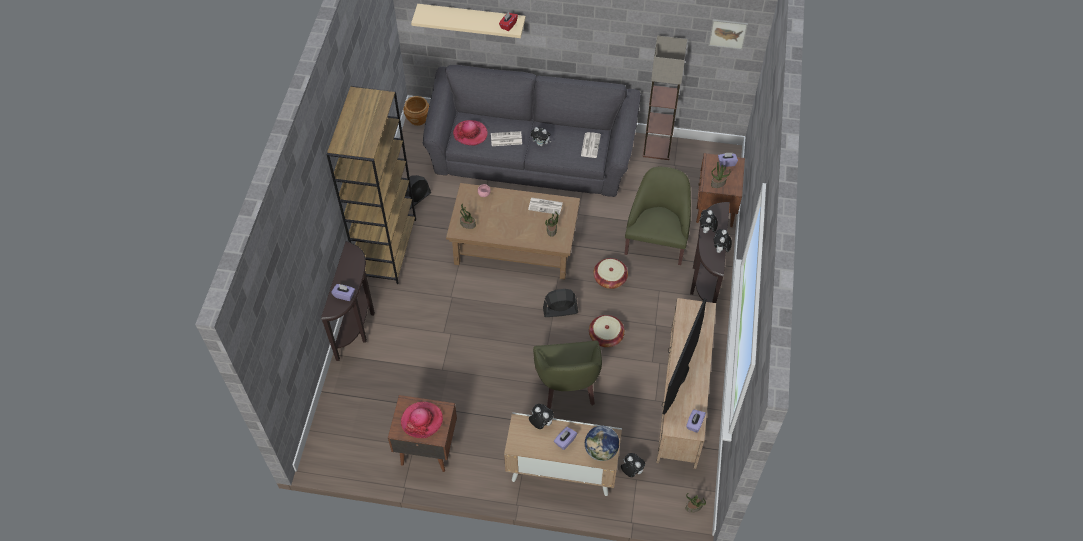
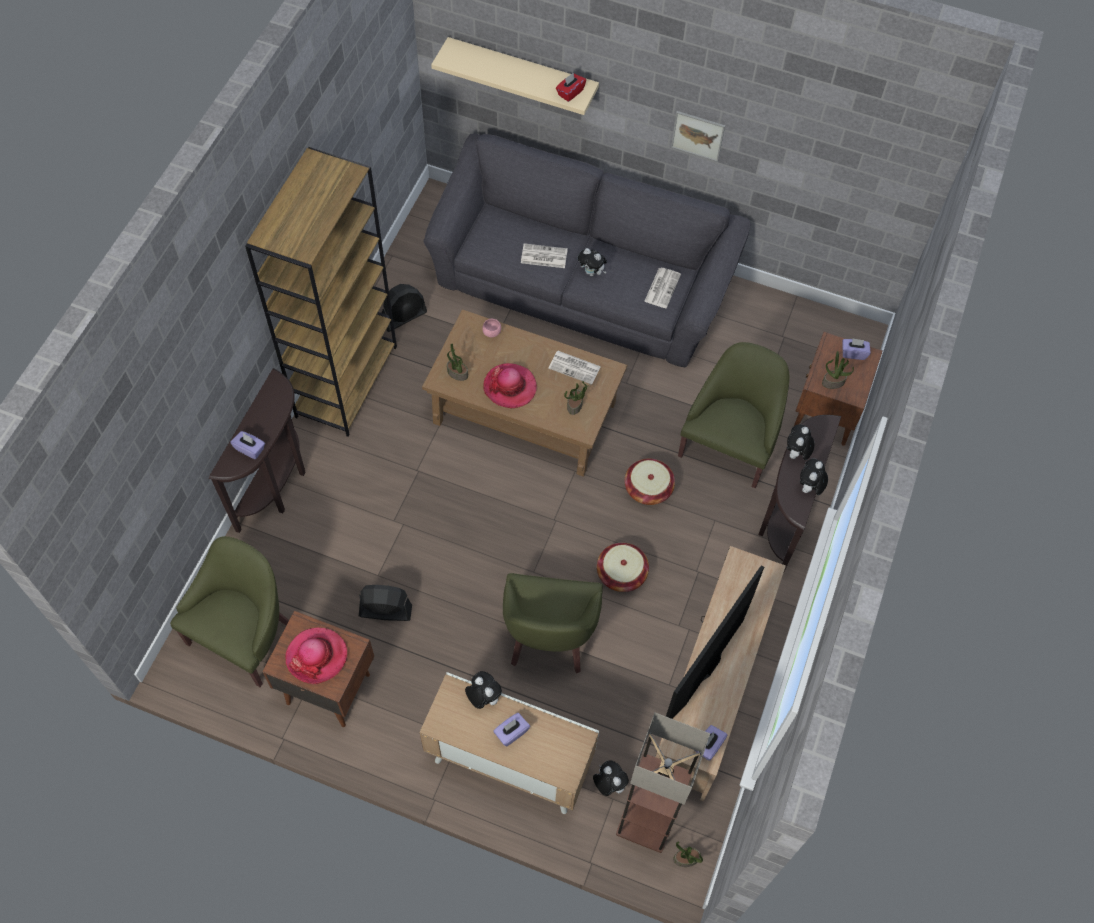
camera: 10 degrees right, 5 degrees up
brown planter [403,96,429,126] -> none
hat [453,120,488,145] -> hat moved to [483,363,537,408]
black fan [543,289,578,317] -> black fan moved to [359,585,412,621]
globe [585,426,619,461] -> none
floor lamp [642,35,687,160] -> floor lamp moved to [616,713,710,853]
picture [708,19,748,50] -> picture moved to [671,111,725,162]
none -> green armchair [170,536,289,687]

